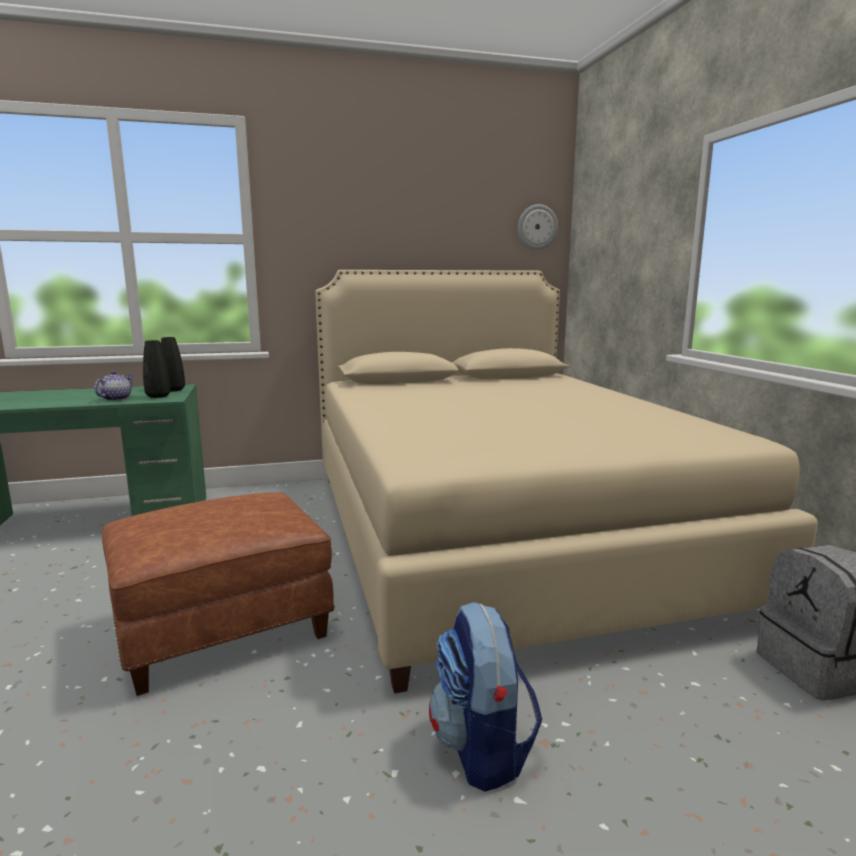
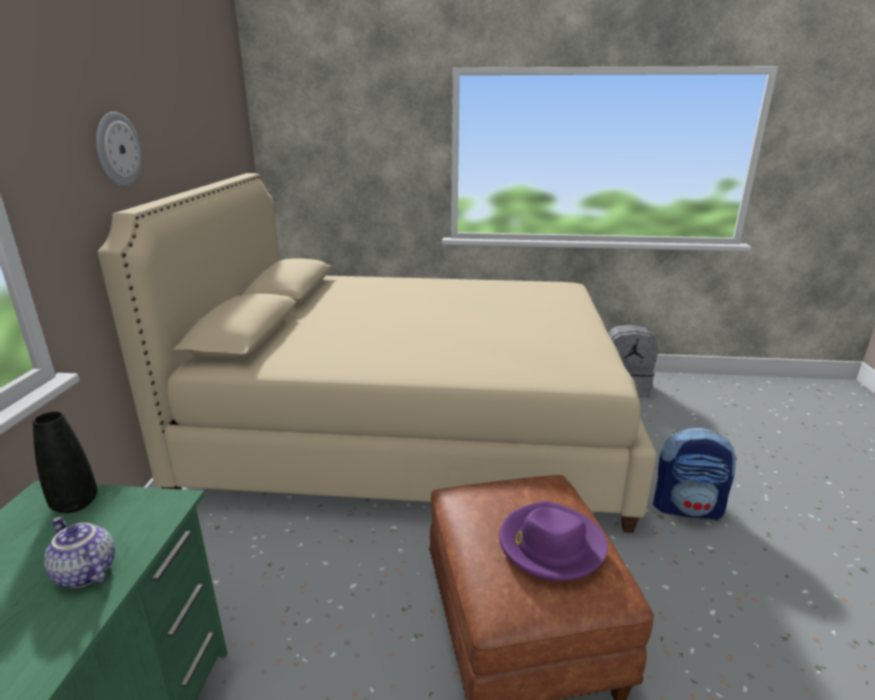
camera: 70 degrees left, 10 degrees up
black vase [143,340,171,398] -> none
wall clock [518,204,558,250] -> wall clock moved to [96,112,142,186]
none -> purple hat [499,501,608,581]

